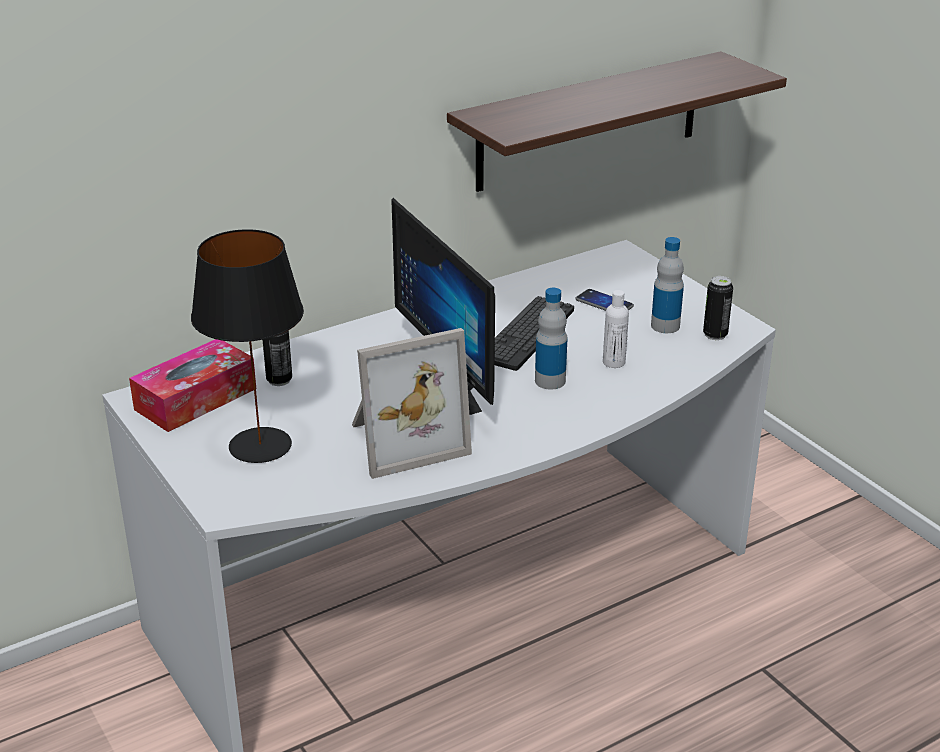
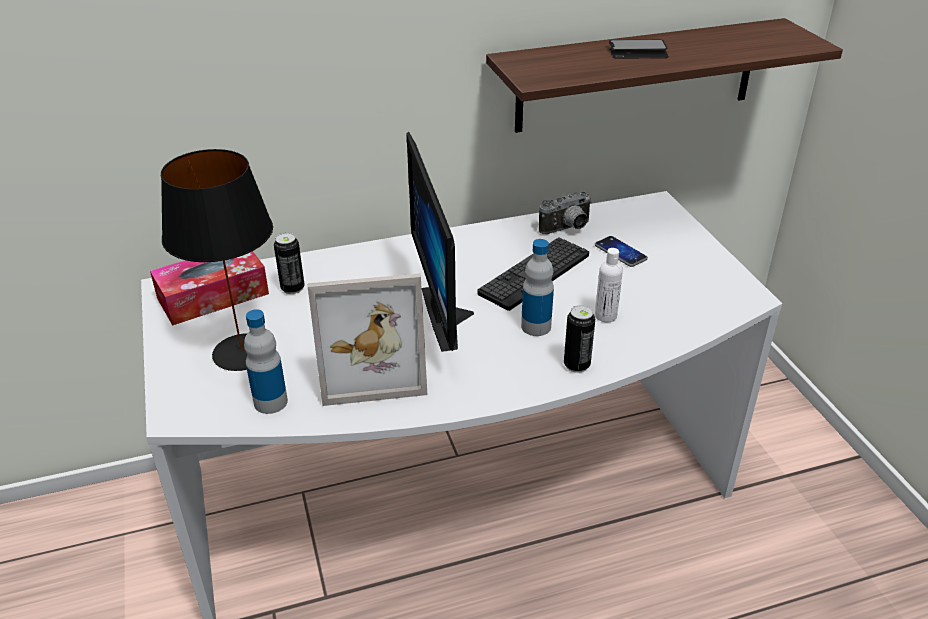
camera: 15 degrees right, 5 degrees up
bottle [651,237,684,333] -> bottle moved to [244,309,288,414]
can [703,276,733,340] -> can moved to [564,305,595,373]
none -> camera [539,191,592,234]
none -> phone [609,40,669,59]

